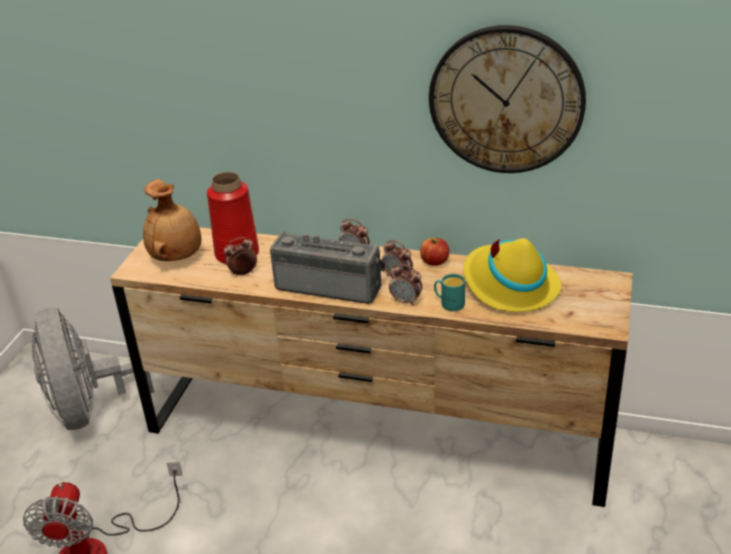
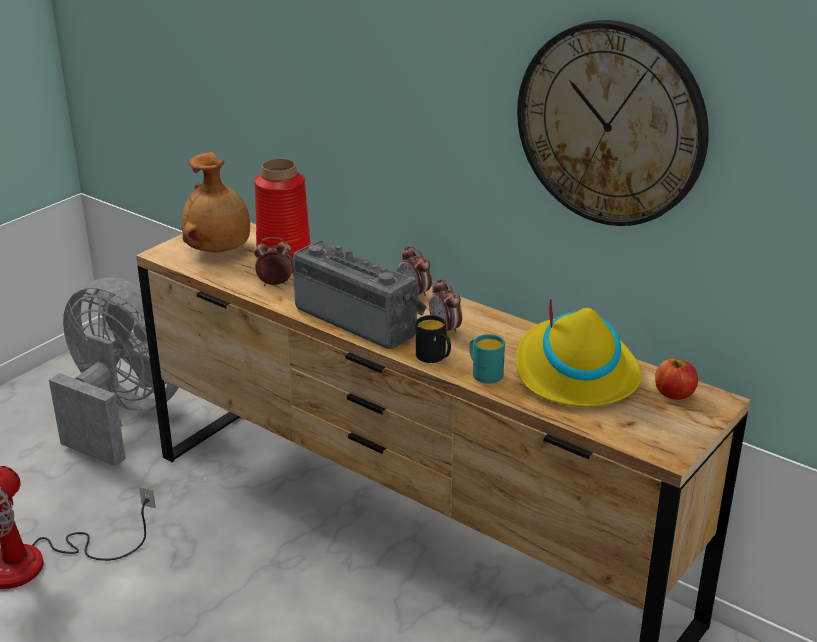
camera: 20 degrees right, 5 degrees down
grey fan [32,308,154,430] -> grey fan turned 120 degrees clockwise [49,278,179,467]
alarm clock [389,264,422,306] -> black mug [416,315,451,363]
apple [420,238,449,266] -> apple moved to [655,359,698,400]

